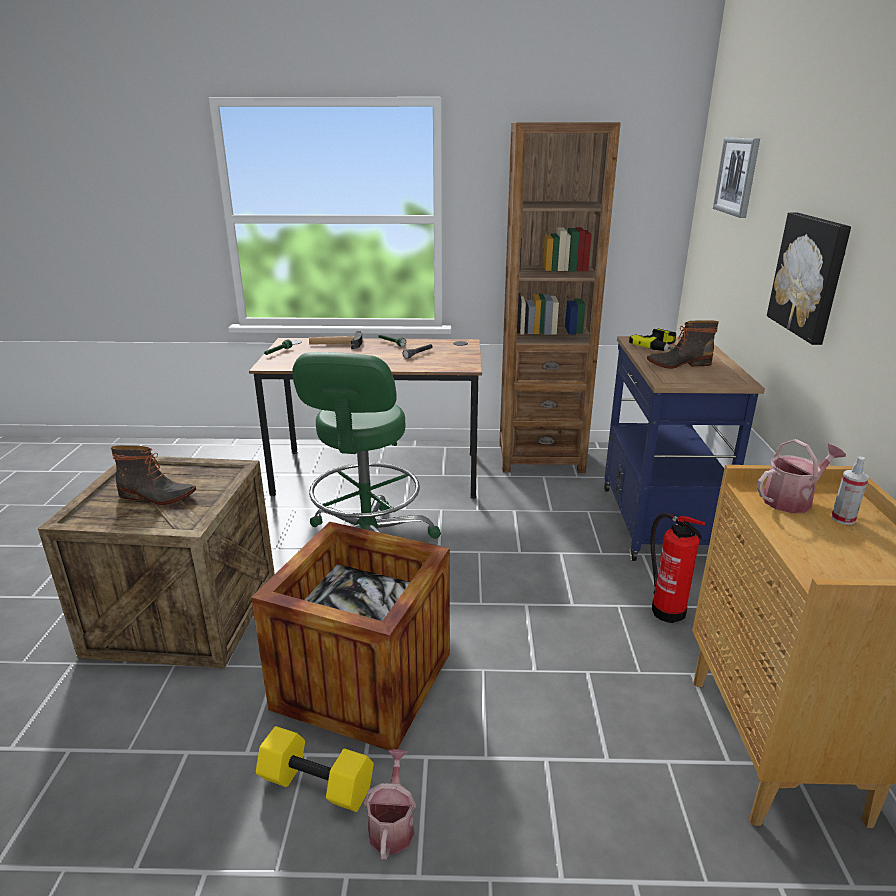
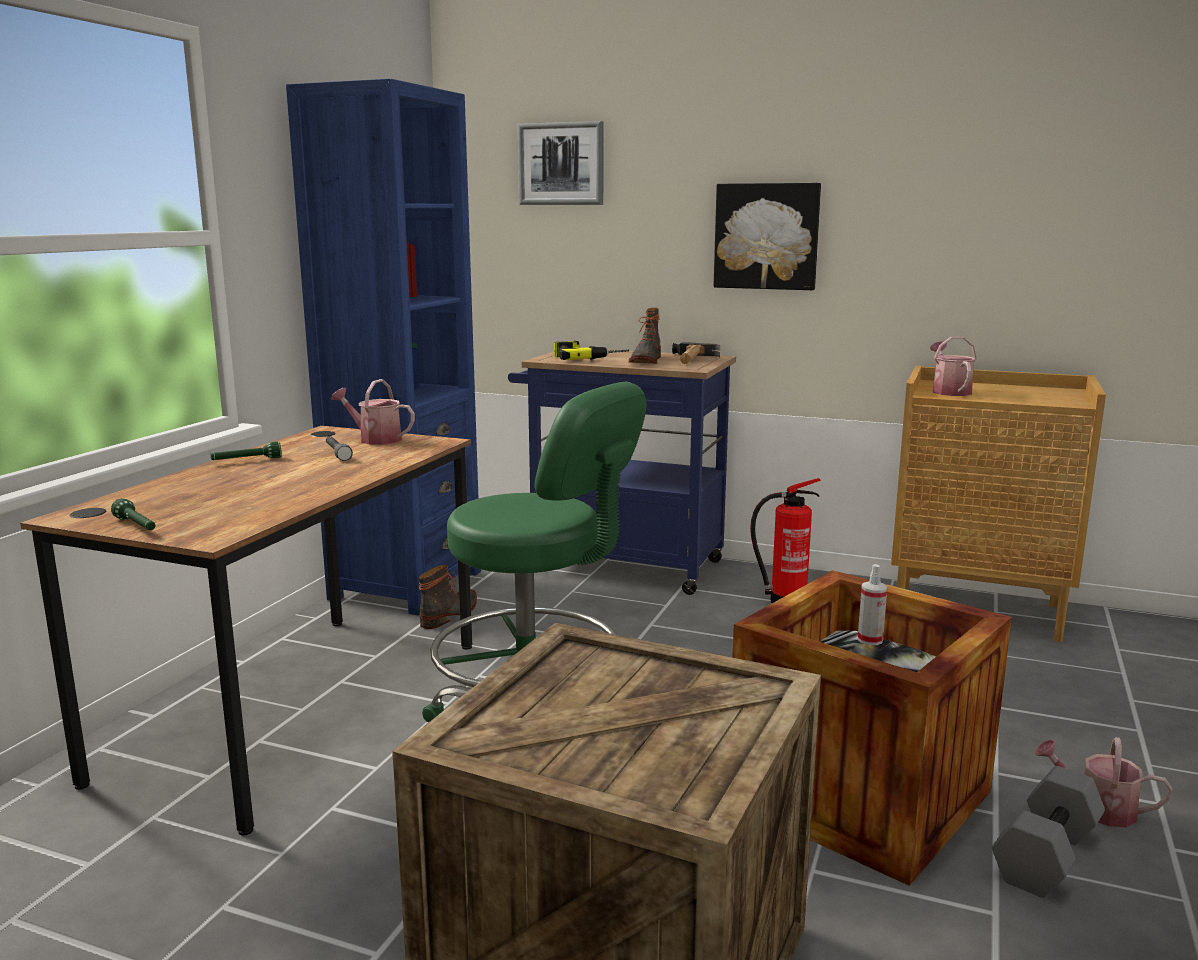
camera: 70 degrees left, 10 degrees down
boot [111,445,196,505] -> boot moved to [419,565,477,629]
yellow dumbbell [256,726,374,812] -> grey dumbbell [992,766,1105,898]
hammer [309,331,363,349] -> hammer moved to [672,342,720,364]
brown bookcase [500,122,621,473] -> blue bookcase [286,79,481,616]
spray bottle [831,457,869,525] -> spray bottle moved to [858,564,888,645]
none -> watering can [331,379,415,445]

